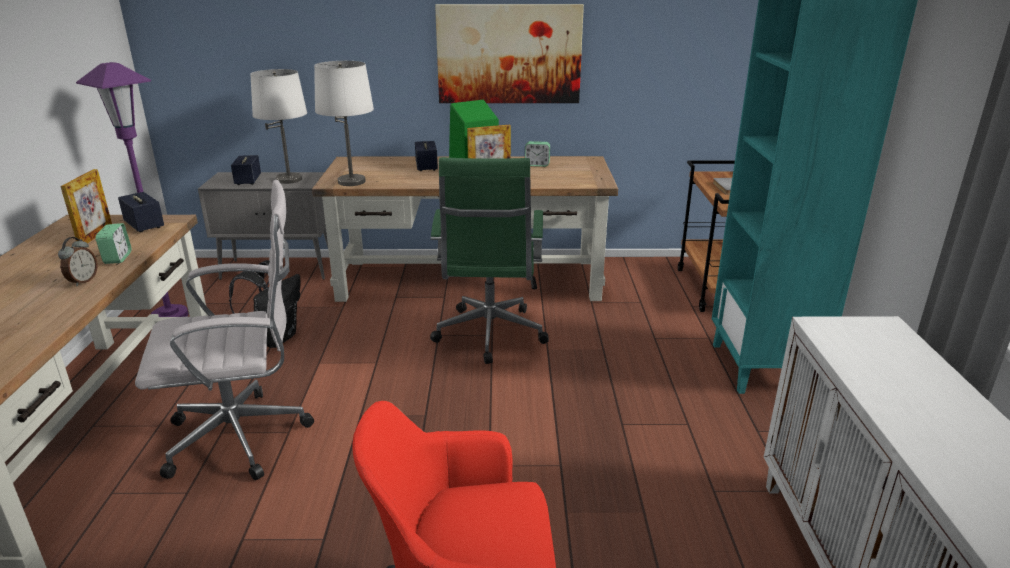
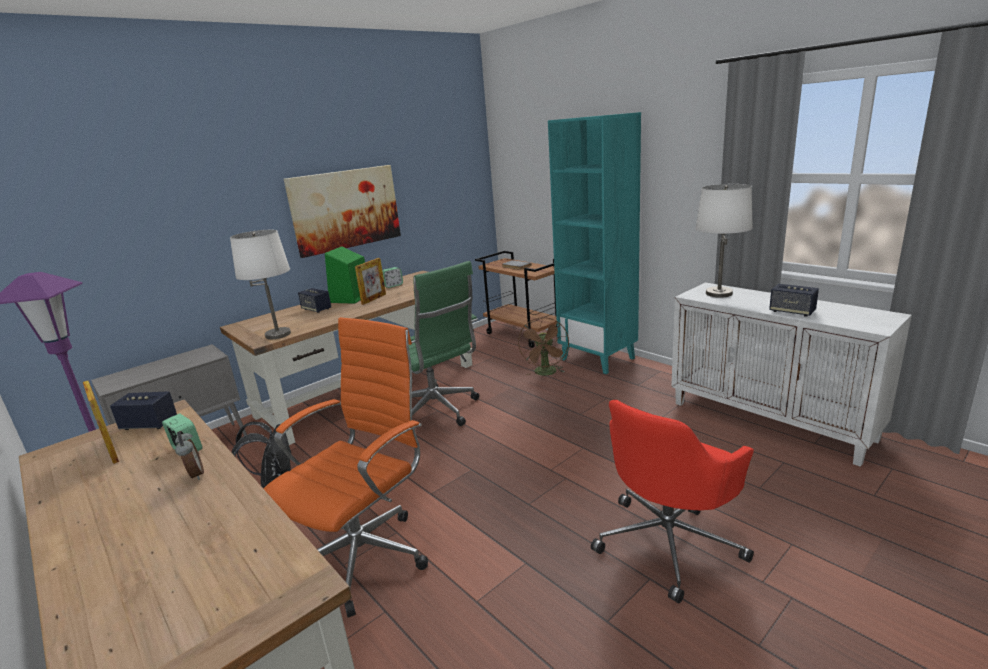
camera: 40 degrees left, 5 degrees down
white office chair [135,180,314,480] -> orange office chair [263,317,428,618]
speaker [231,155,261,185] -> speaker moved to [769,284,819,317]
white table lamp [250,69,307,184] -> white table lamp moved to [695,184,753,298]
none -> brown fan [518,317,569,376]

